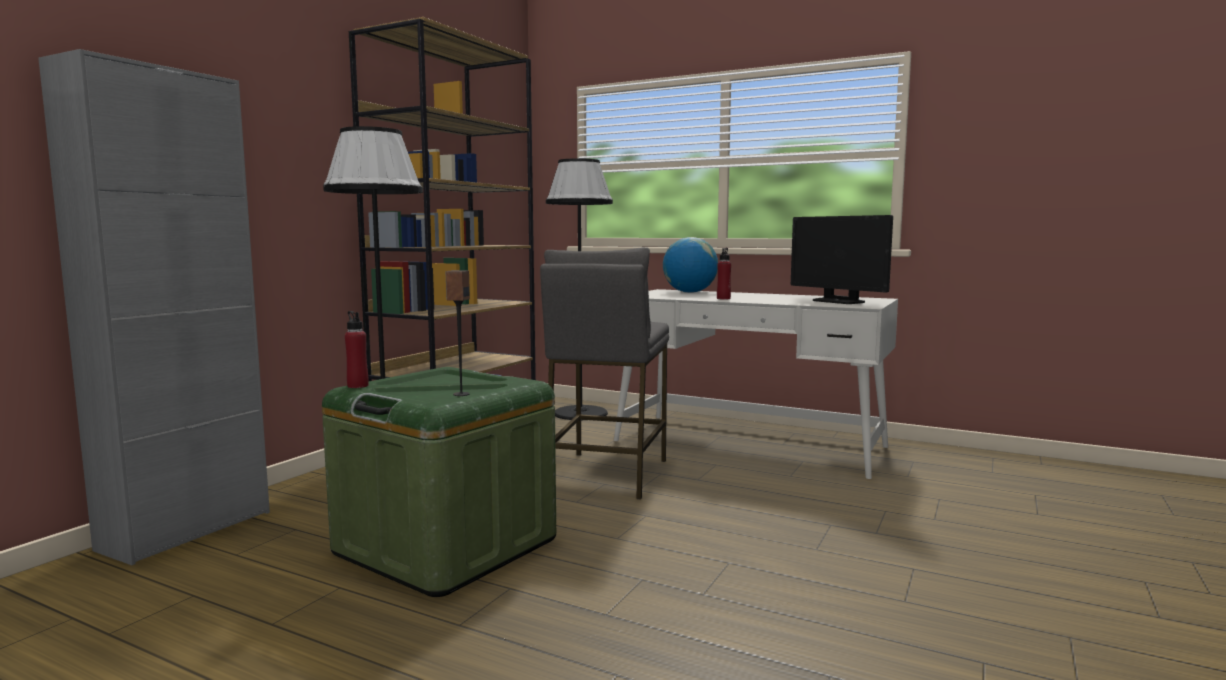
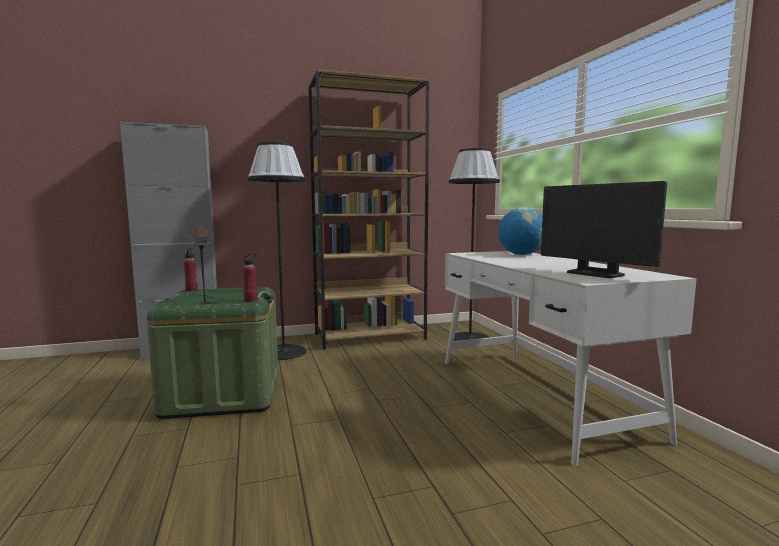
camera: 45 degrees right, 0 degrees up
grey stool [540,247,669,499] -> none
red bottle [717,248,731,299] -> red bottle moved to [243,253,258,302]
monitor [791,215,893,304] -> monitor turned 45 degrees counterclockwise [541,181,667,278]

